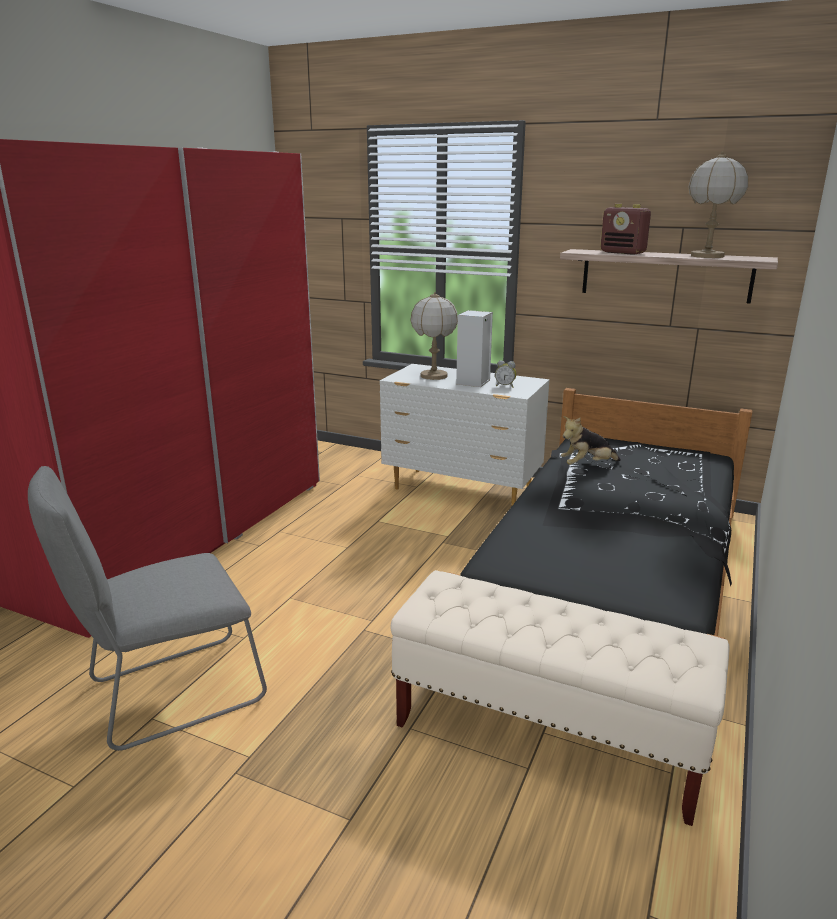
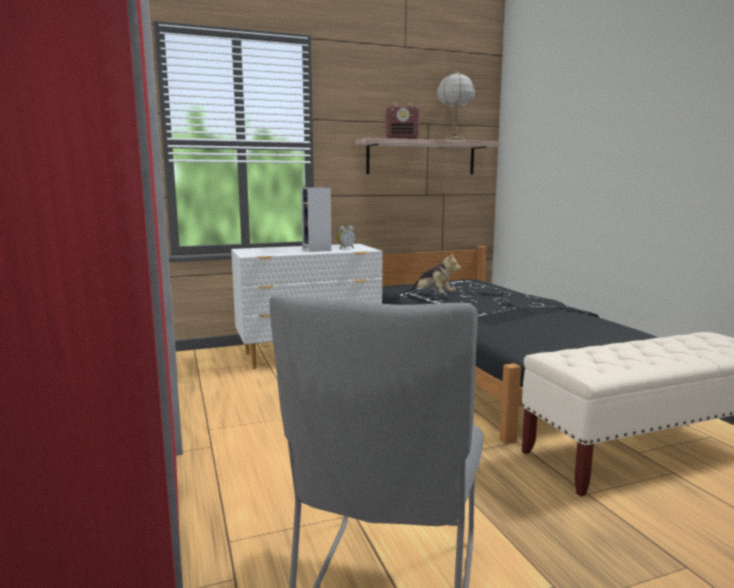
camera: 45 degrees left, 10 degrees down
table lamp [410,292,458,380] -> none
plush toy [561,416,621,465] -> plush toy turned 75 degrees counterclockwise [408,252,461,293]

